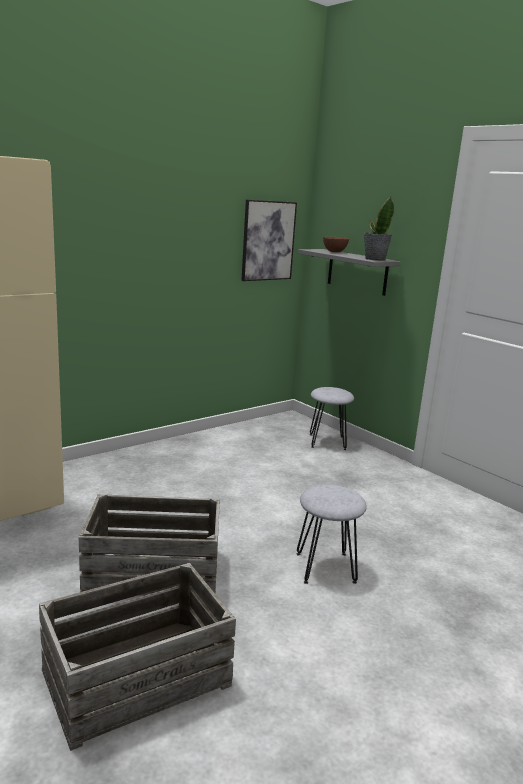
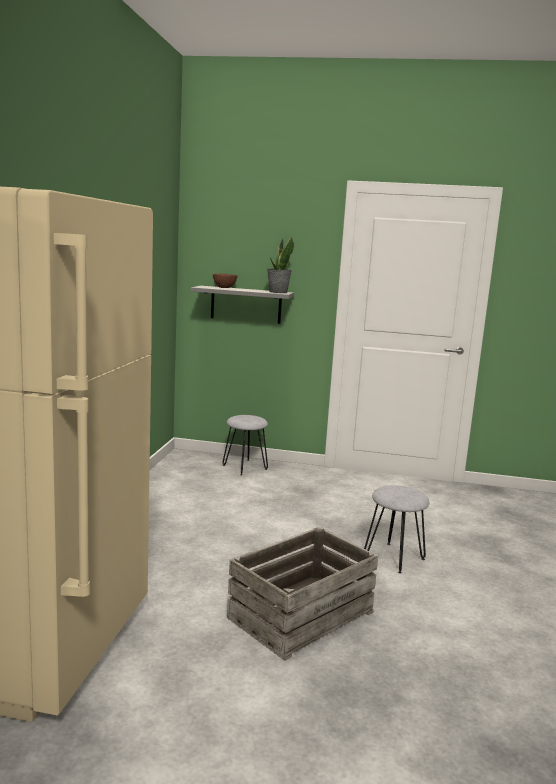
camera: 40 degrees left, 5 degrees down
crate [39,563,236,751] -> none
picture [241,200,297,281] -> none

